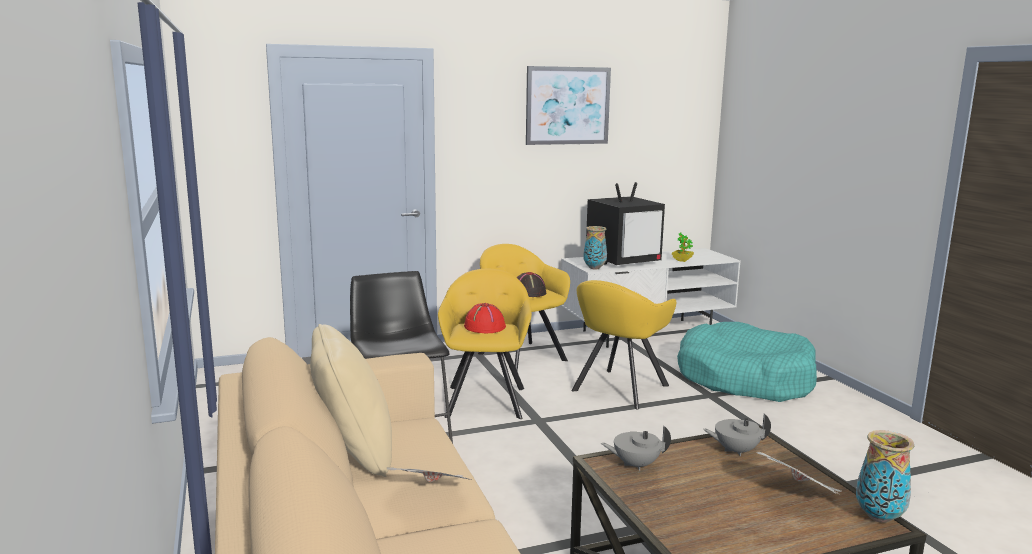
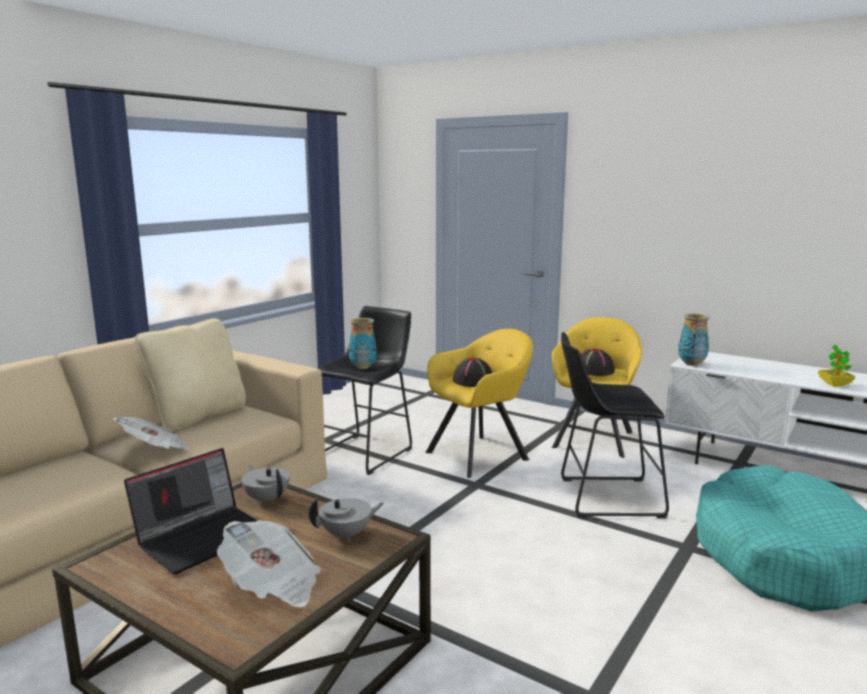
camera: 55 degrees right, 0 degrees up
red hat [464,303,506,333] -> black hat [453,357,492,387]
picture [526,66,611,145] -> none
yellow armchair [571,280,677,410] -> black stool [561,332,669,518]
television [586,182,665,265] -> none
grey teapot [703,414,771,456] -> grey teapot turned 105 degrees clockwise [309,498,384,542]
vase [856,430,914,523] -> vase moved to [349,318,377,369]
none -> laptop [124,448,258,574]

